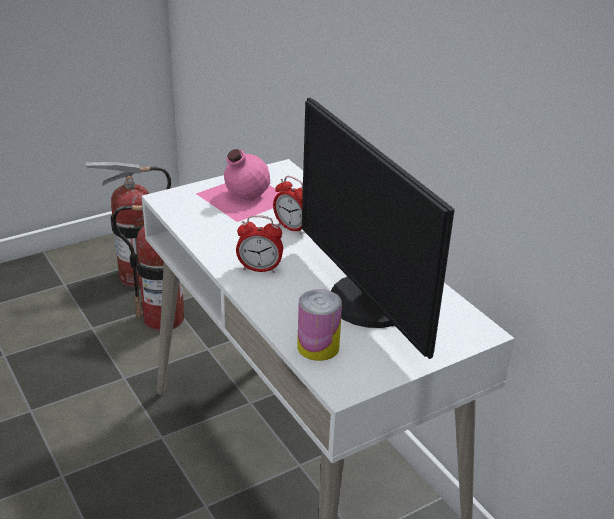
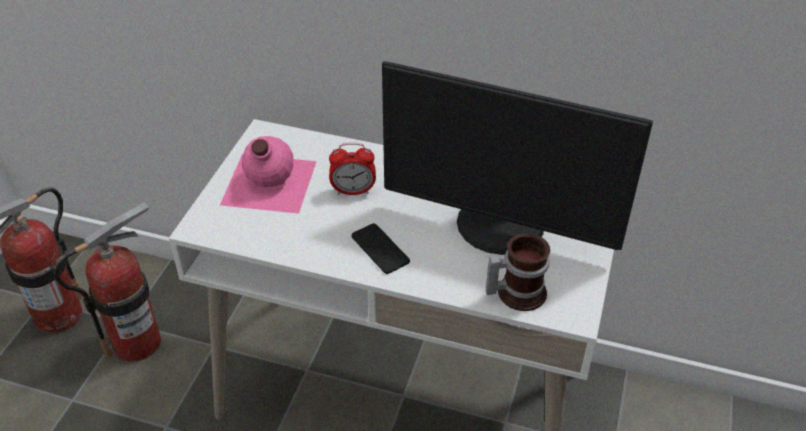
camera: 40 degrees left, 10 degrees up
alarm clock [236,215,283,273] -> phone [352,223,410,274]
can [297,289,342,361] -> mug [486,233,550,311]

